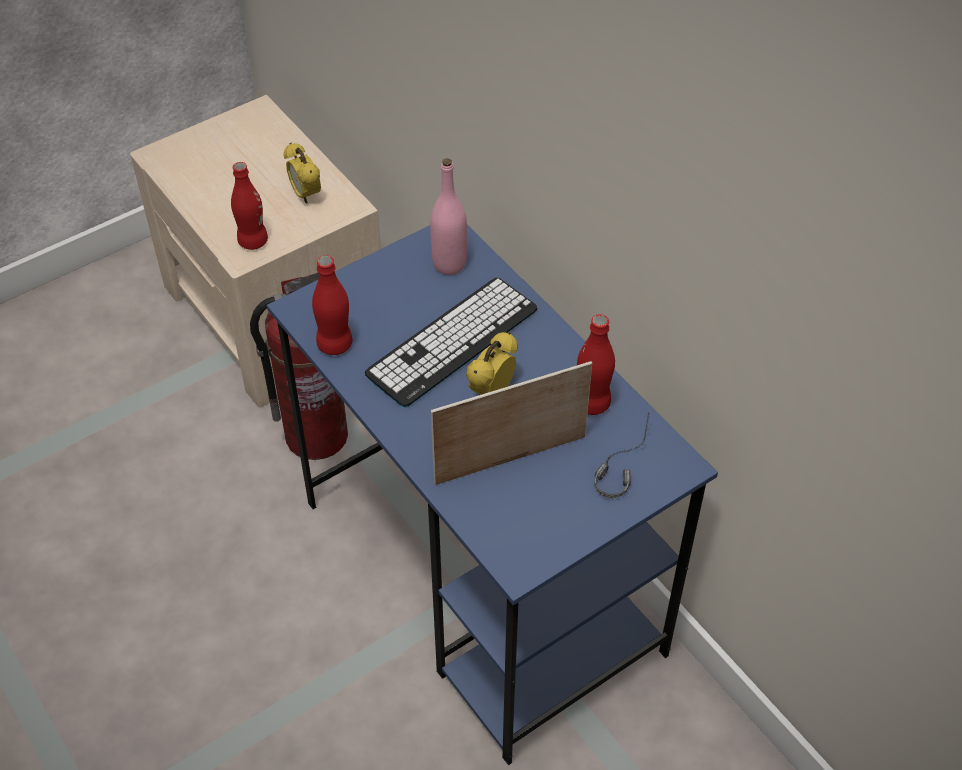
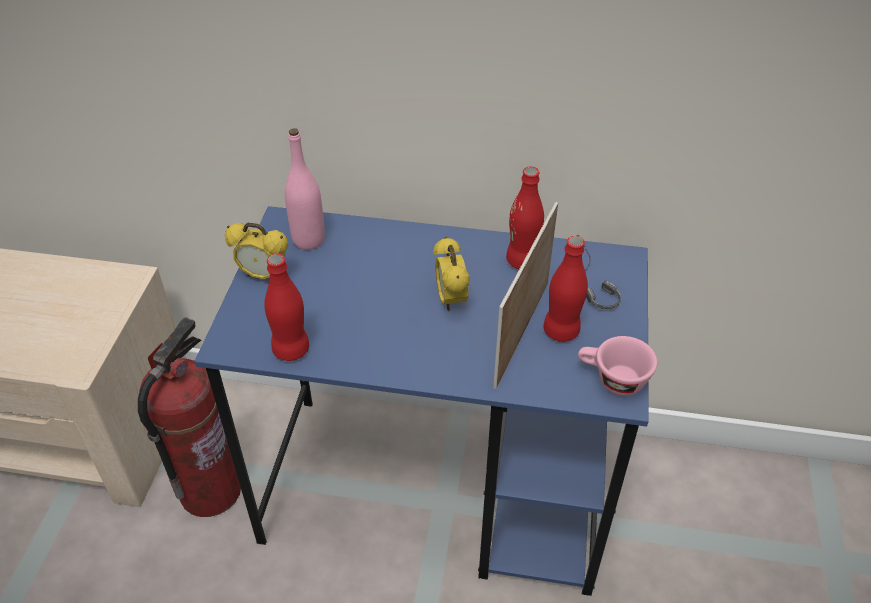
camera: 45 degrees left, 5 degrees down
red bottle [231,162,268,250] -> red bottle moved to [543,236,588,342]
alarm clock [283,142,321,204] -> alarm clock moved to [225,223,288,279]
keyboard [365,278,538,408] -> none
none -> pink cup [578,336,657,396]

